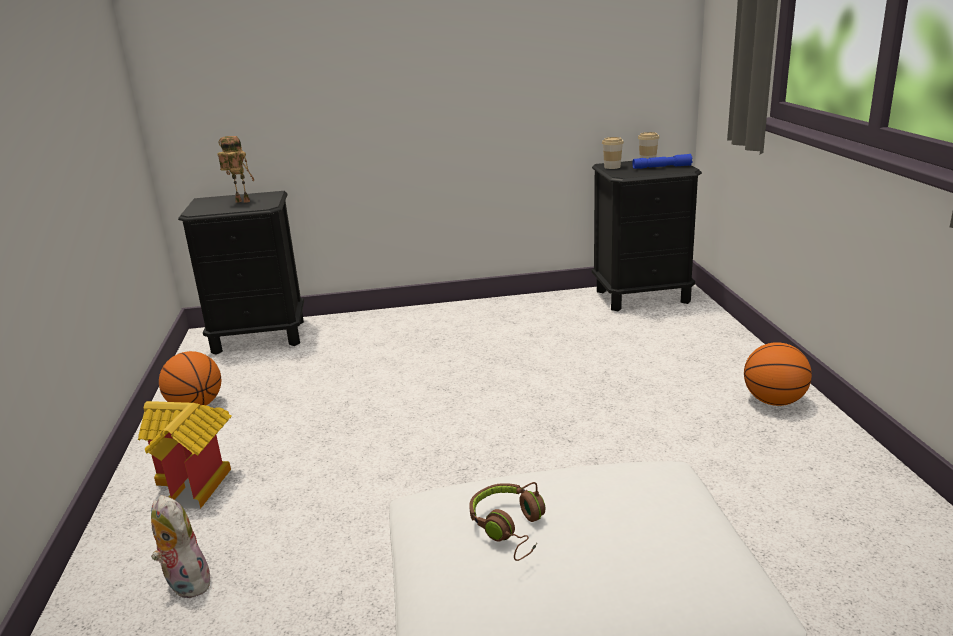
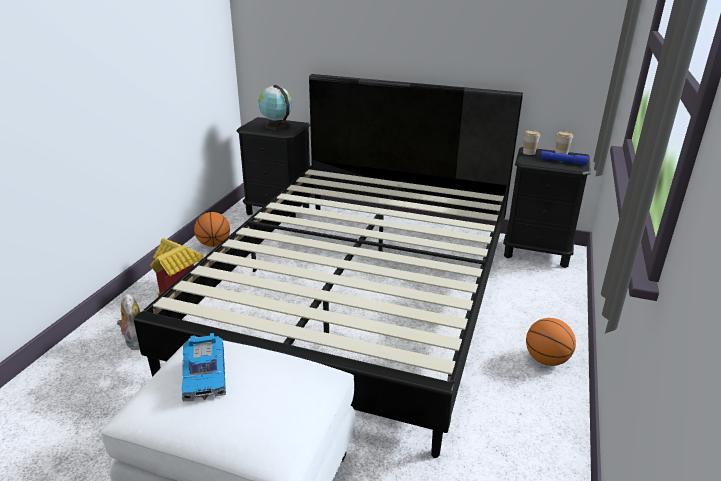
camera: 25 degrees right, 5 degrees up
toy robot [217,136,254,203] -> globe [259,85,292,130]
brown headphones [469,482,545,561] -> toy car [182,333,226,401]
none -> black bed [134,74,523,458]

